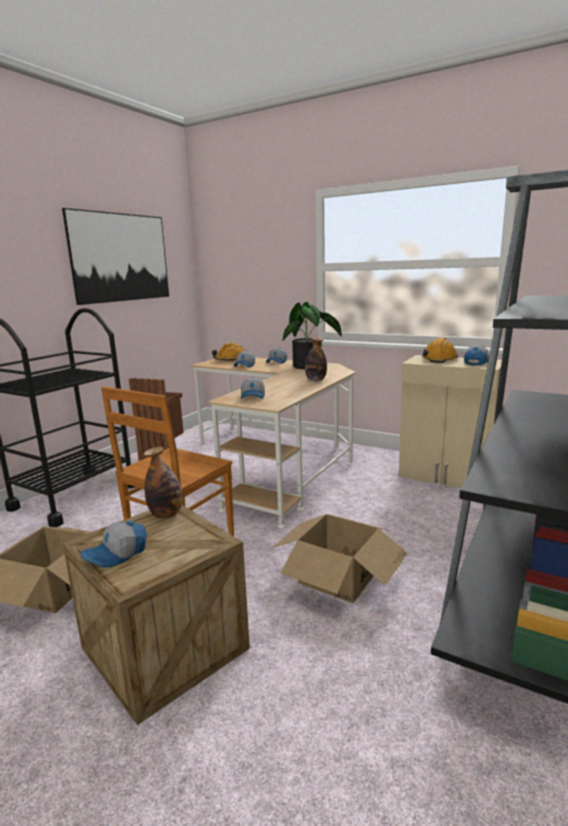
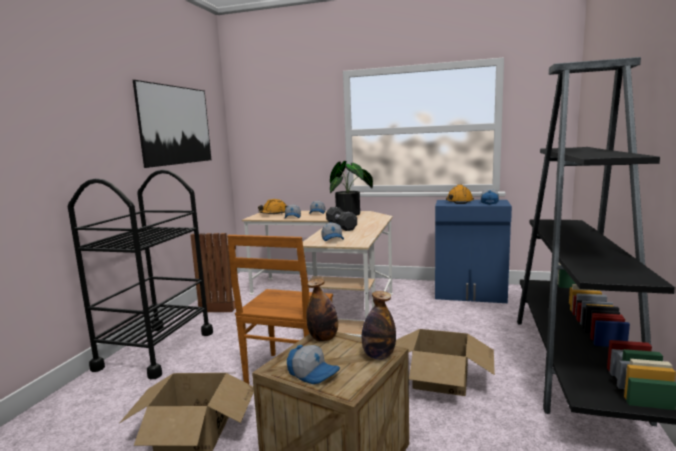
camera: 15 degrees left, 5 degrees down
cap [80,521,147,568] -> cap turned 90 degrees counterclockwise [287,345,340,384]
bottle [305,337,327,381] -> bottle moved to [362,291,396,360]
beige cabinet [399,355,502,488] -> blue cabinet [435,200,512,303]
none -> black dumbbell [326,207,357,231]

